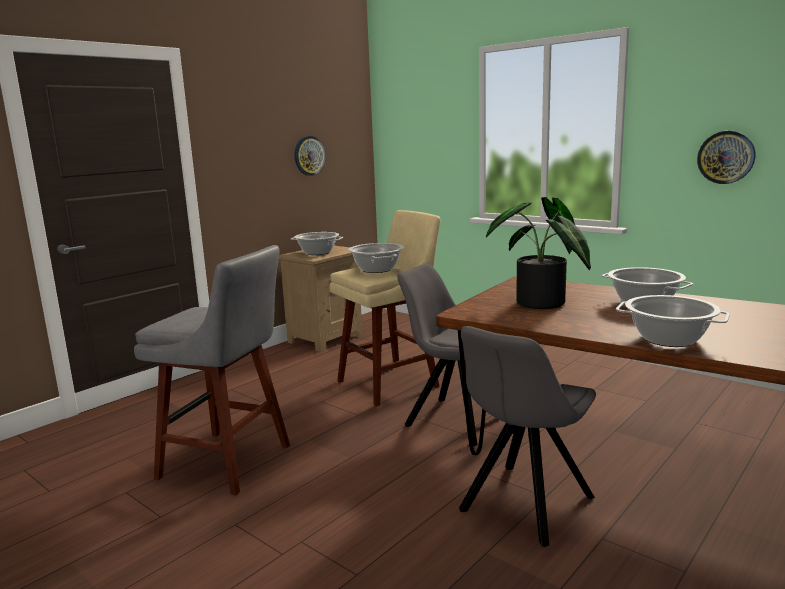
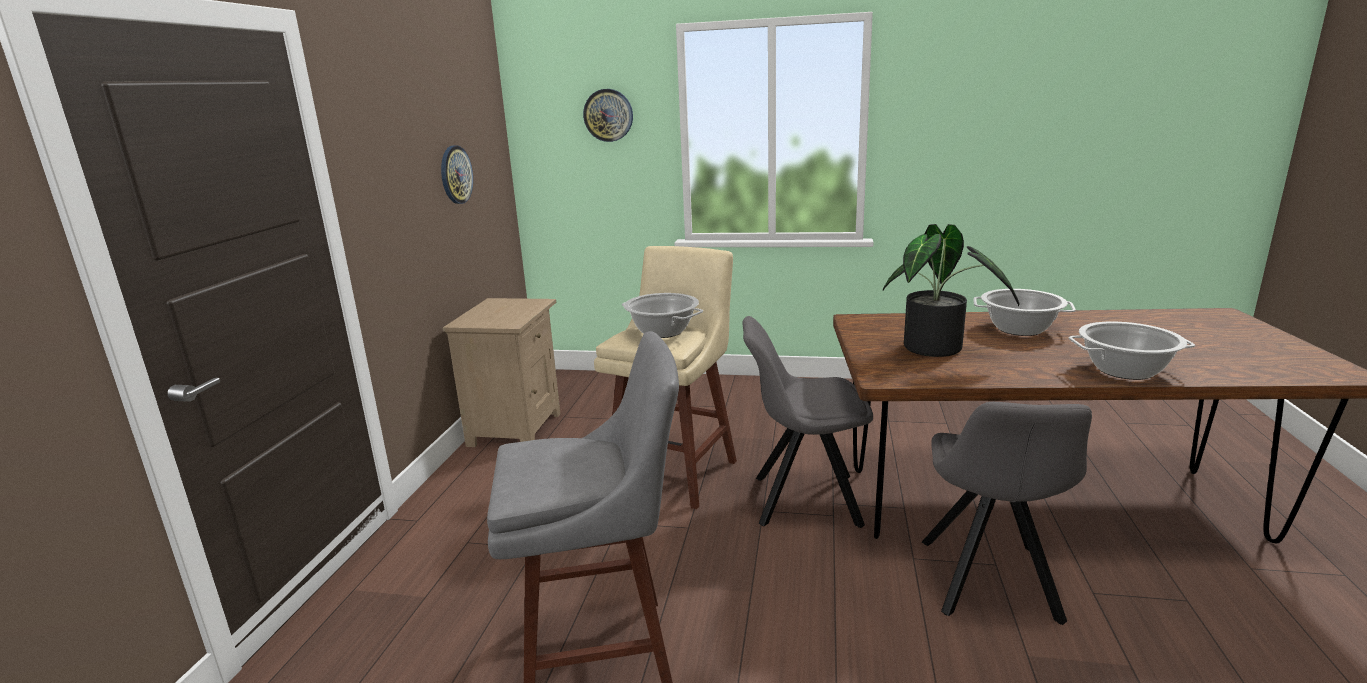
camera: 30 degrees left, 5 degrees up
cooking pot [291,232,343,255] -> none
wall clock [697,131,756,184] -> wall clock moved to [583,89,633,142]

